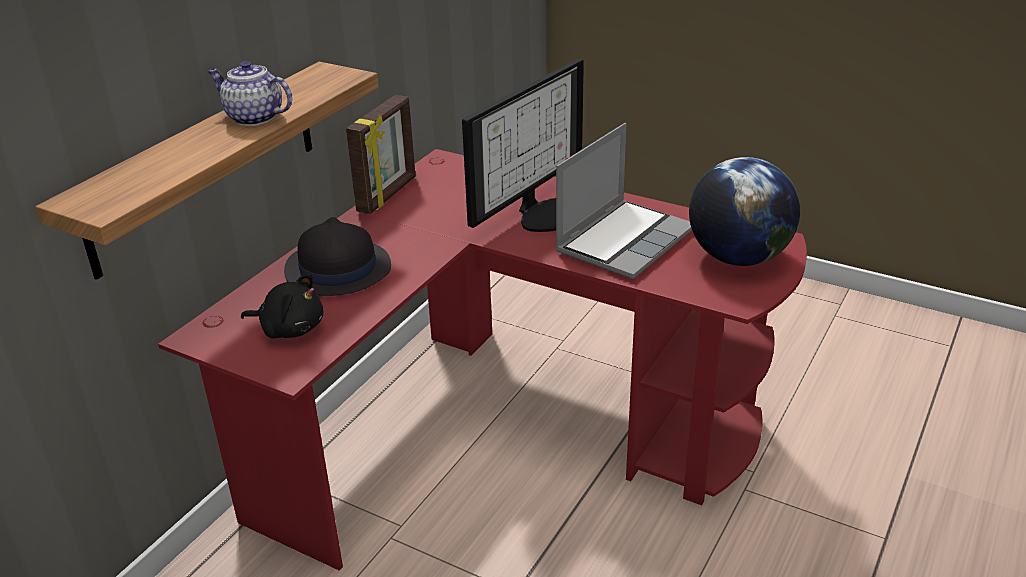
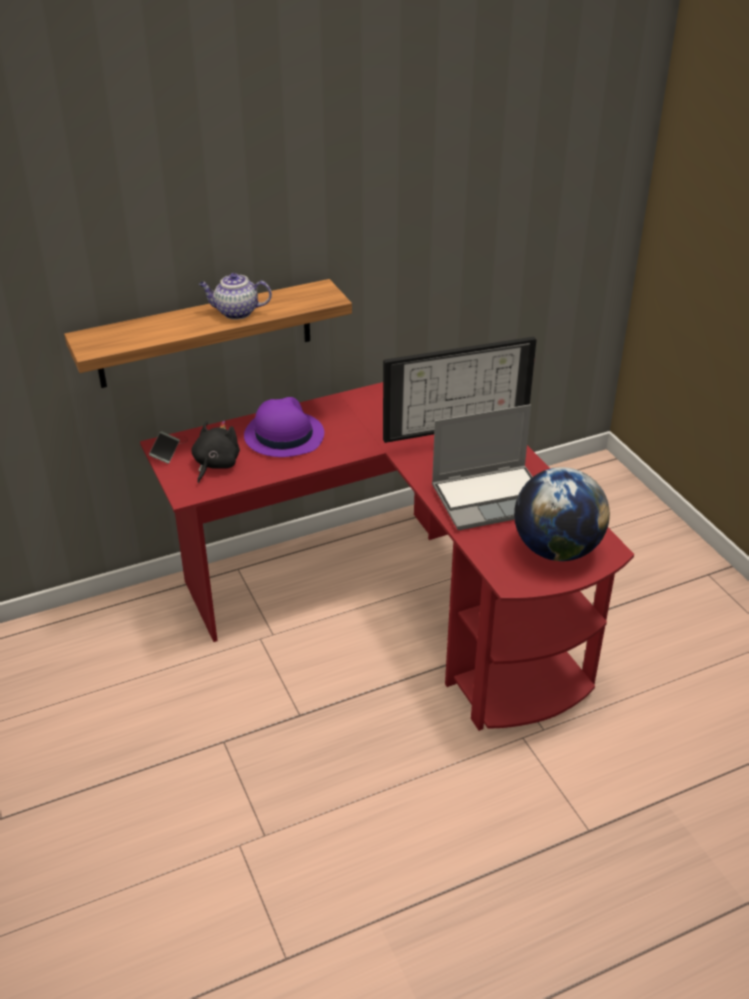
camera: 35 degrees right, 5 degrees up
teapot [208,61,292,126] -> teapot turned 60 degrees counterclockwise [199,273,272,319]
black plush toy [241,274,324,339] -> black plush toy turned 120 degrees counterclockwise [191,420,240,483]
black hat [284,217,391,296] -> purple hat [244,397,324,457]
picture frame [346,95,416,214] -> none
none -> phone [149,431,180,464]

